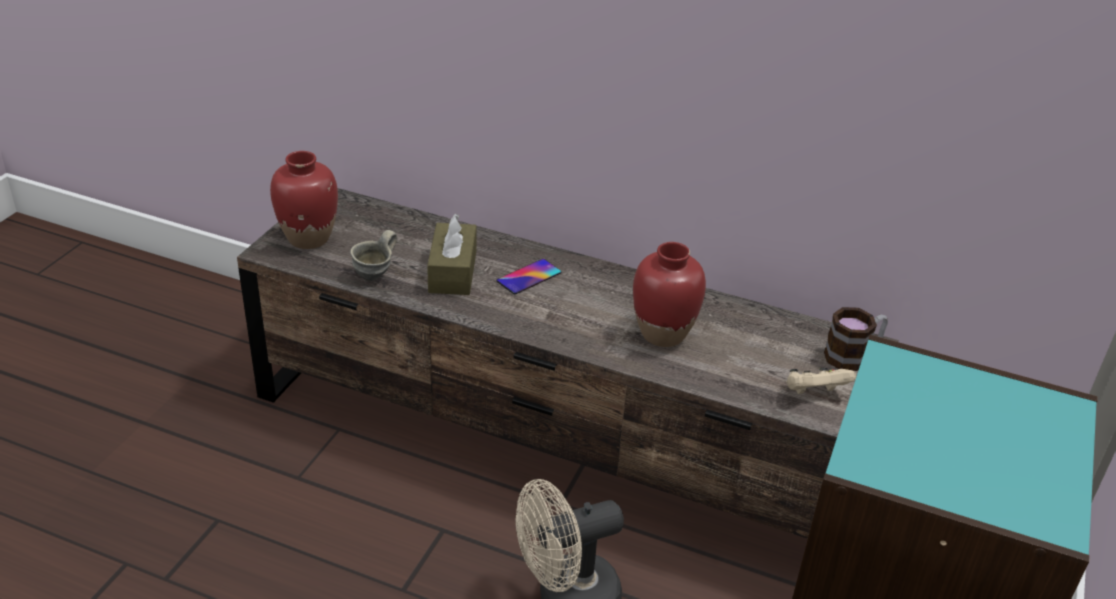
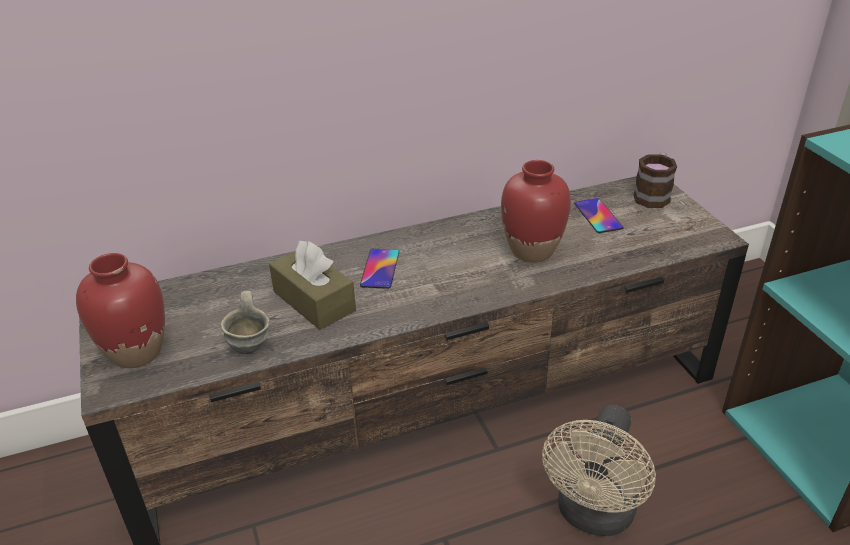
camera: 40 degrees left, 0 degrees up
beige game controller [786,368,856,394] -> none
none -> phone [574,198,624,233]

